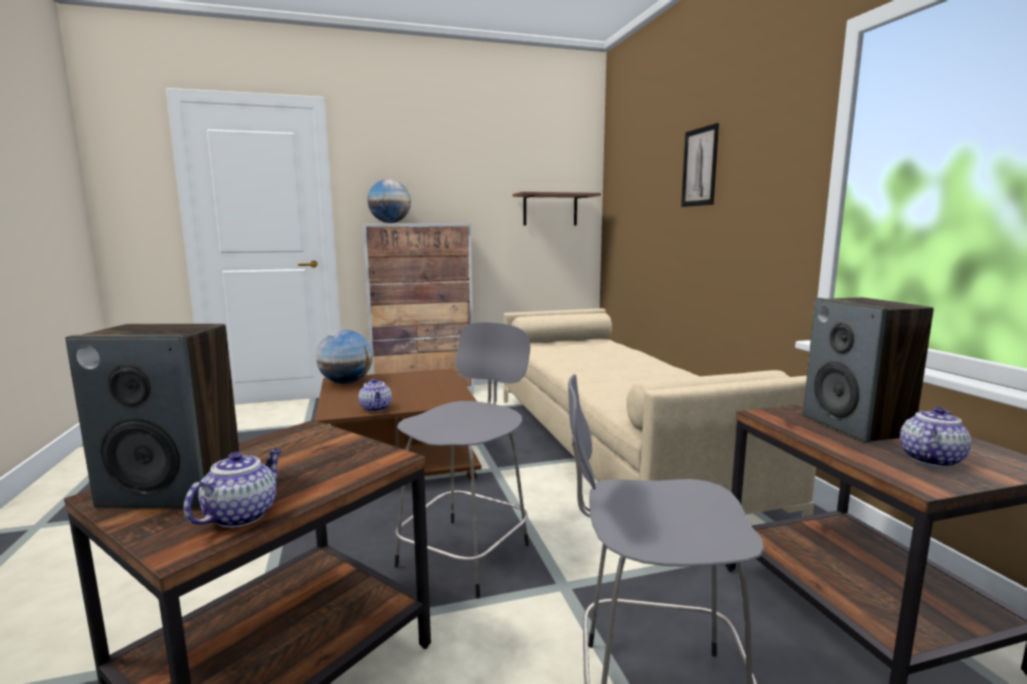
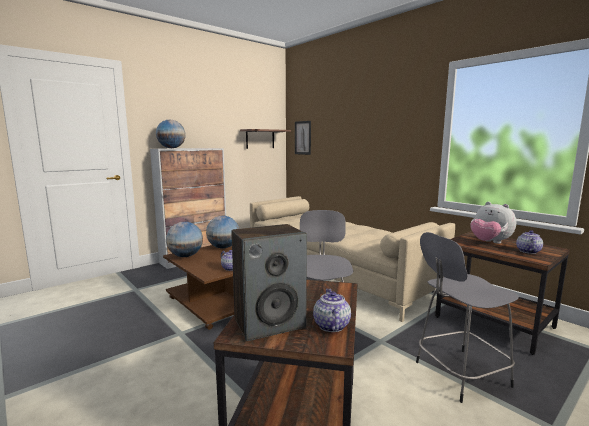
camera: 25 degrees left, 0 degrees up
picture [681,123,719,207] -> picture moved to [295,121,311,155]
speaker [803,297,934,443] -> plush toy [470,202,516,244]
none -> globe [206,216,239,249]

